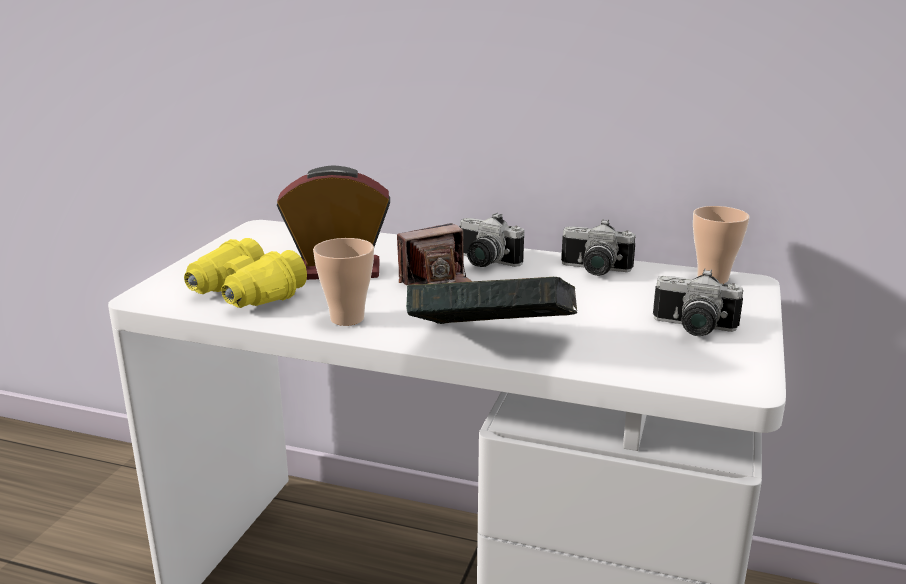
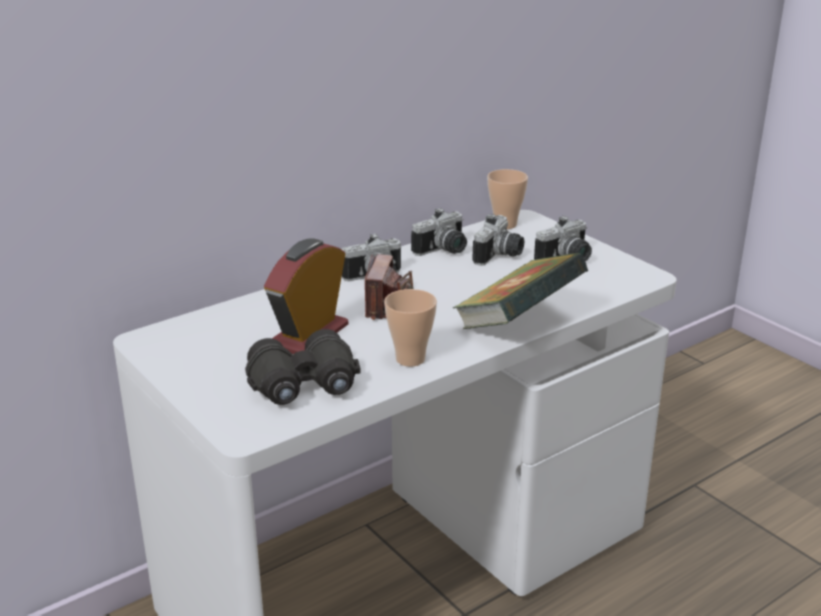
camera: 55 degrees left, 5 degrees up
yellow binoculars [184,238,307,308] -> black binoculars [245,329,361,405]
none -> camera [472,214,524,266]

